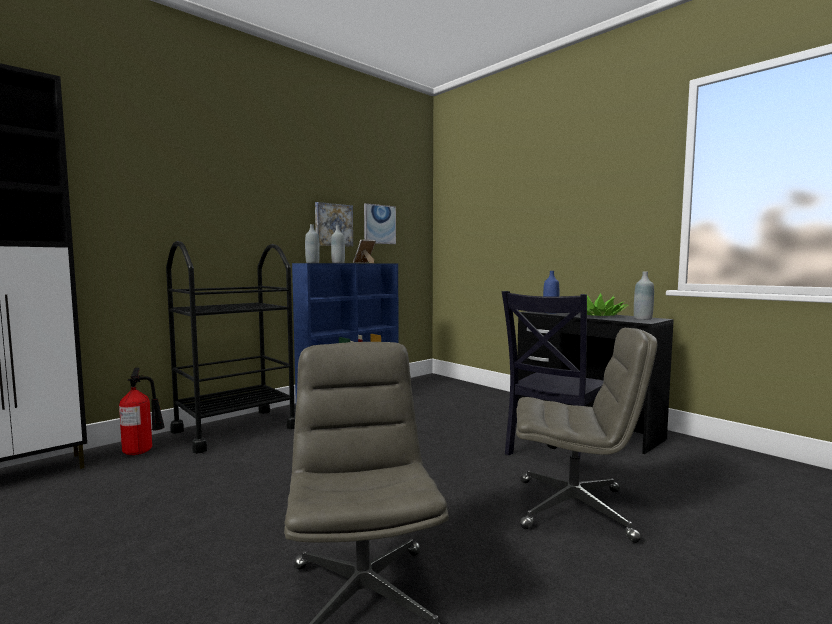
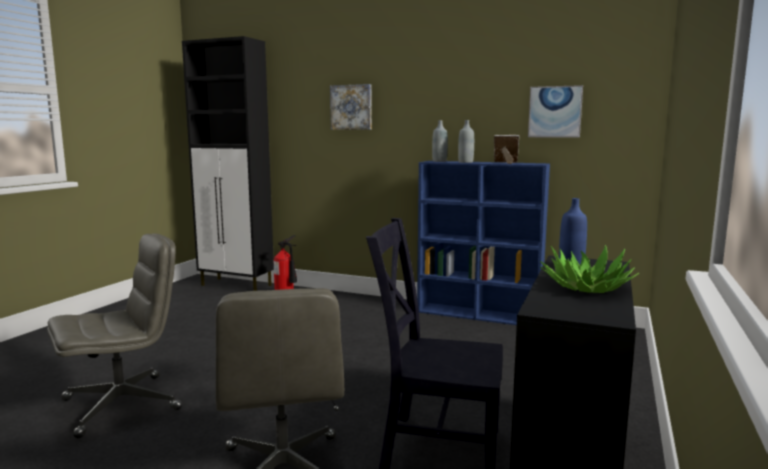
camera: 65 degrees right, 5 degrees up
black cart [166,241,295,454] -> none
picture [315,202,353,247] -> picture moved to [330,84,372,130]
grey bottle [634,272,654,320] -> none

